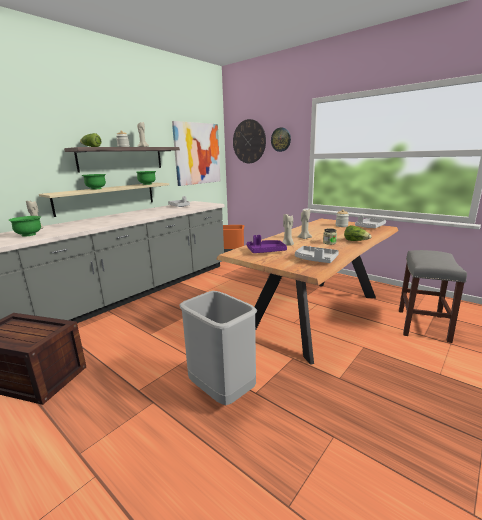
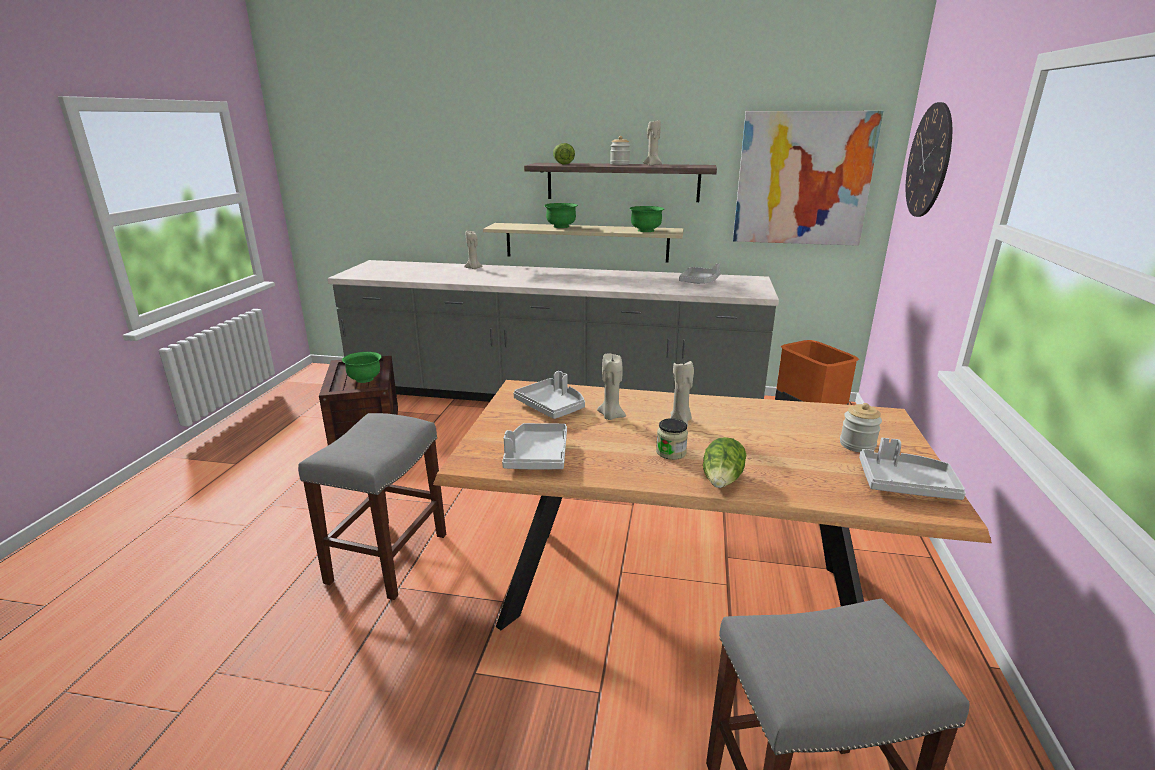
camera: 60 degrees right, 5 degrees up
green bowl [8,216,41,237] -> green bowl moved to [342,352,382,383]
grey trash can [179,291,257,405] -> grey stool [298,413,446,600]
purple tray [246,235,287,253] -> grey tray [513,371,585,419]
wall clock [271,127,291,152] -> none

